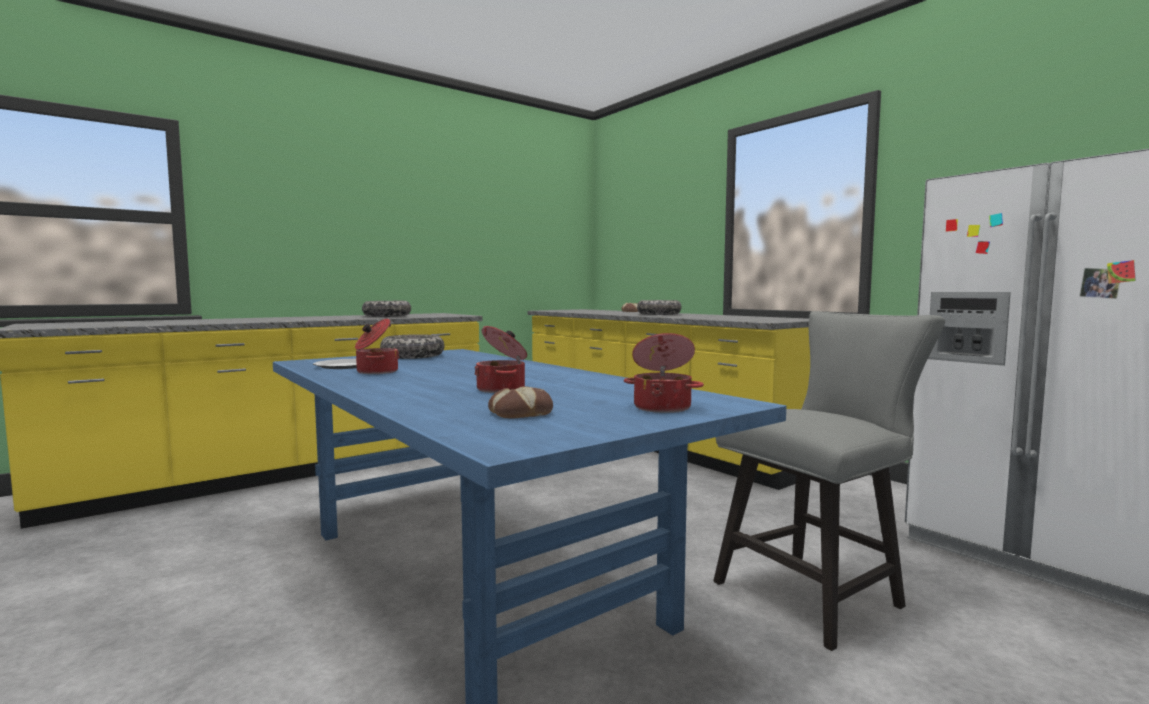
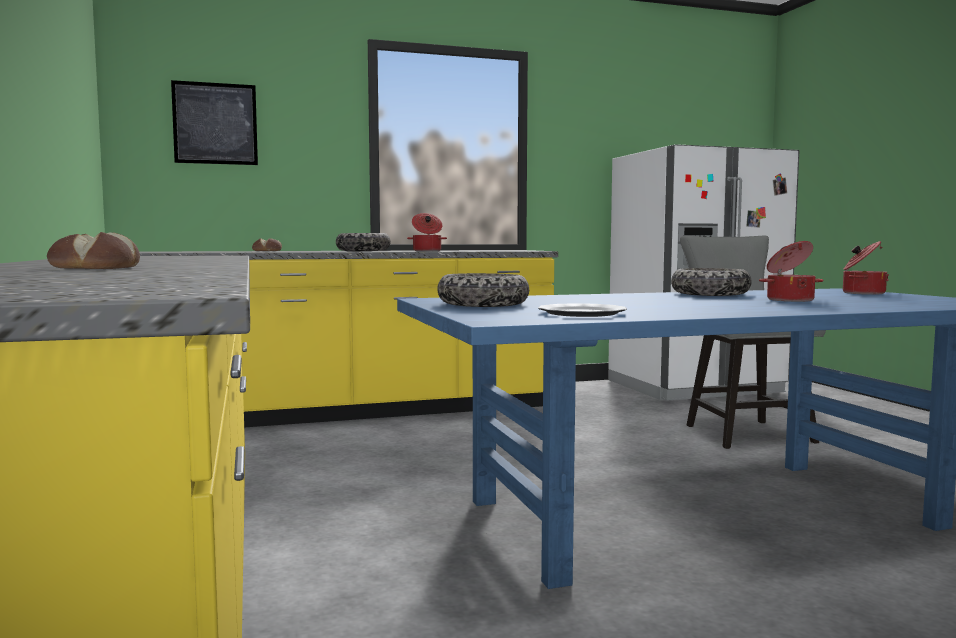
camera: 70 degrees left, 0 degrees up
cooking pot [355,319,400,374] -> cooking pot moved to [407,213,447,251]
bowl [362,301,411,317] -> bowl moved to [671,268,752,296]
bread [488,386,553,419] -> bread moved to [47,232,140,269]
none -> picture [171,80,258,165]

